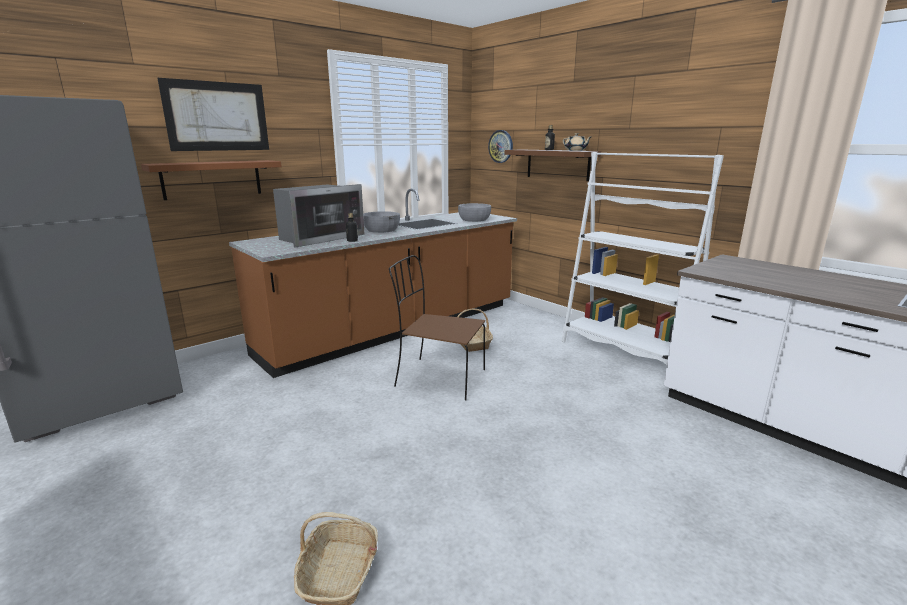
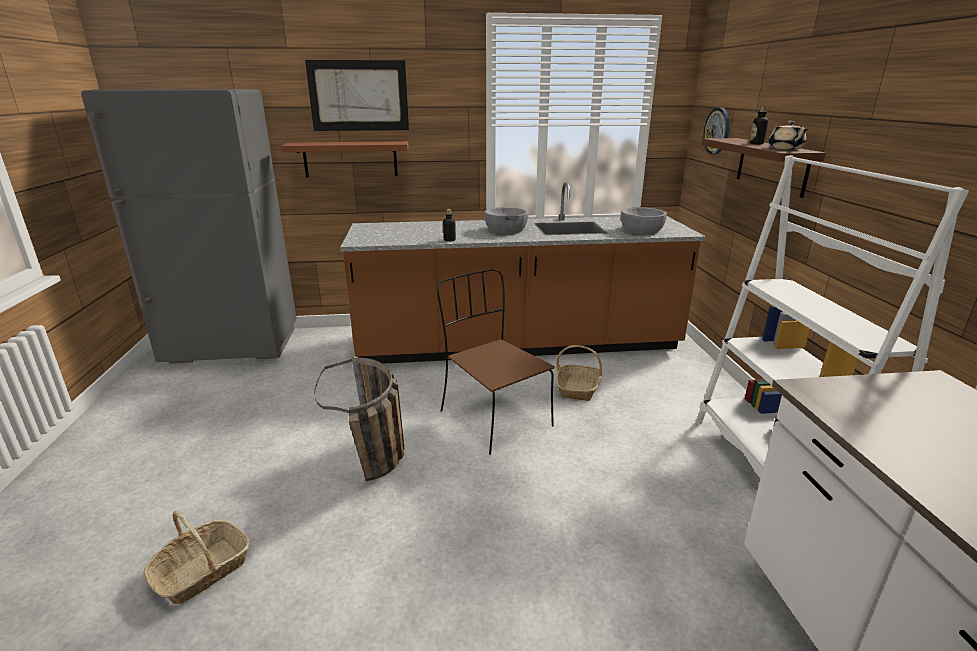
camera: 35 degrees right, 5 degrees up
microwave [273,184,365,248] -> none
none -> basket [314,358,404,481]

